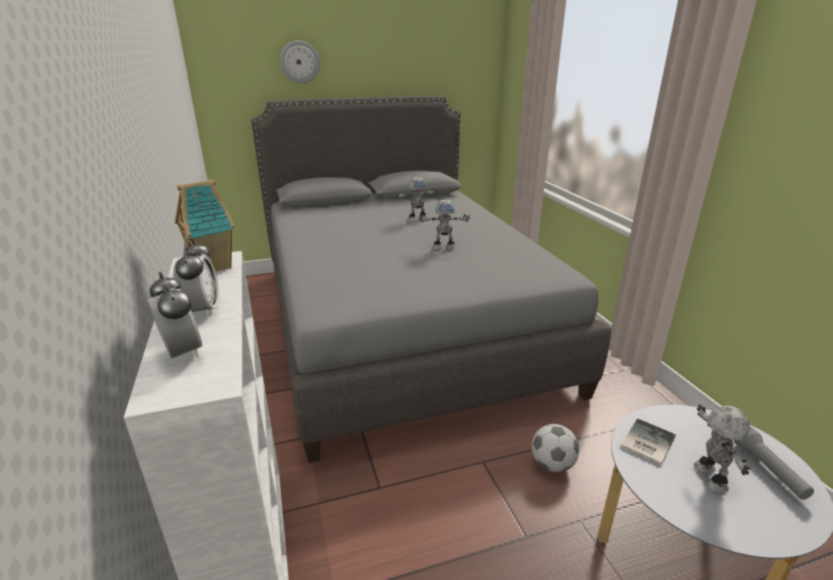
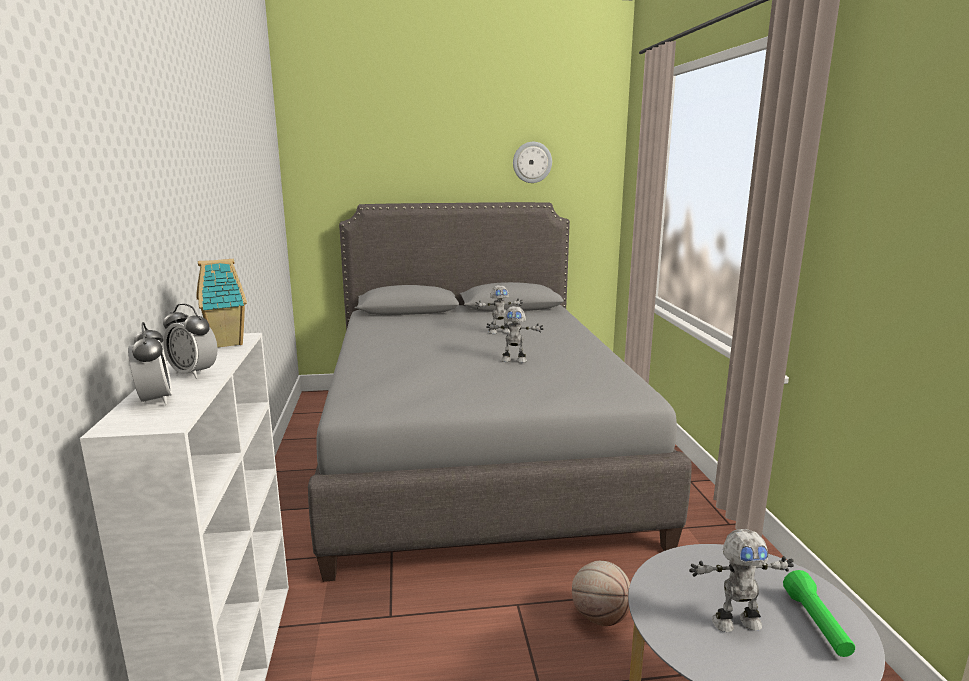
camera: 10 degrees right, 10 degrees down
alarm clock [173,238,219,318] -> alarm clock turned 120 degrees clockwise [163,304,218,379]
wall clock [280,40,320,83] -> wall clock moved to [513,142,552,183]
football [532,424,579,472] -> basketball [572,561,630,626]
book [621,418,676,466] -> none
toy robot [694,404,750,493] -> toy robot turned 75 degrees clockwise [689,529,794,632]
grey flashlight [734,427,814,499] -> green flashlight [783,570,855,657]

